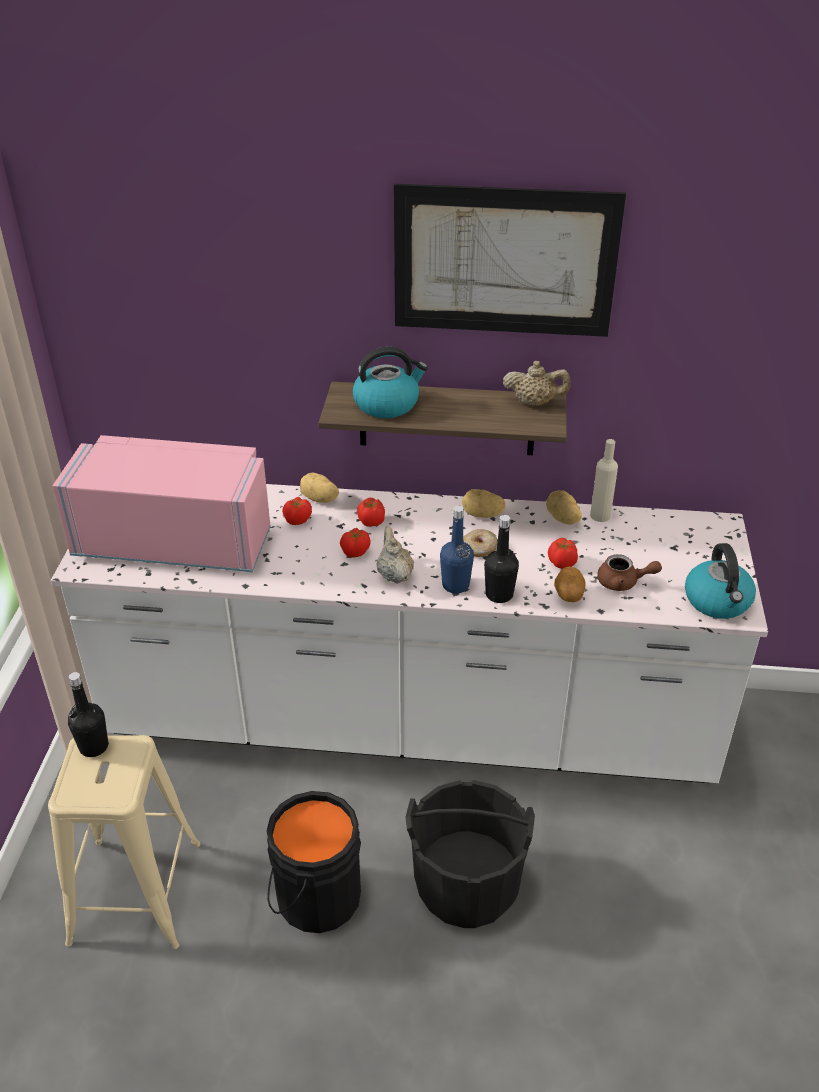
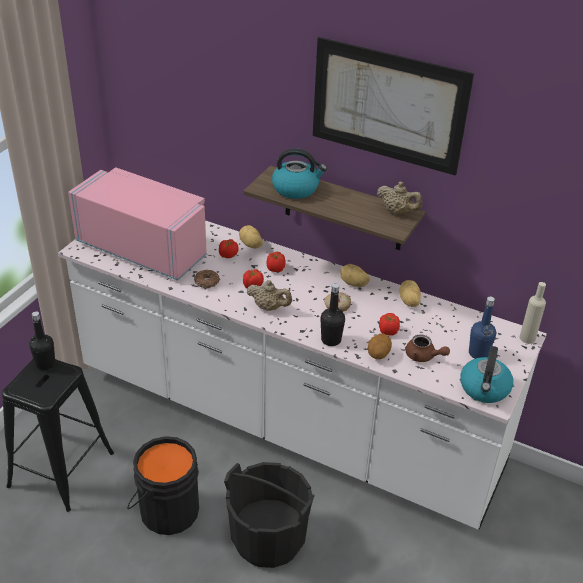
camera: 20 degrees right, 0 degrees up
beige stool [48,735,200,949] -> black stool [2,359,114,512]
beige teapot [376,526,414,584] -> beige teapot turned 105 degrees clockwise [247,280,292,311]
blue bottle [440,506,474,593] -> blue bottle moved to [469,297,496,359]
beige bottle [590,439,618,522] -> beige bottle moved to [520,282,546,344]
none -> donut [194,269,220,288]

